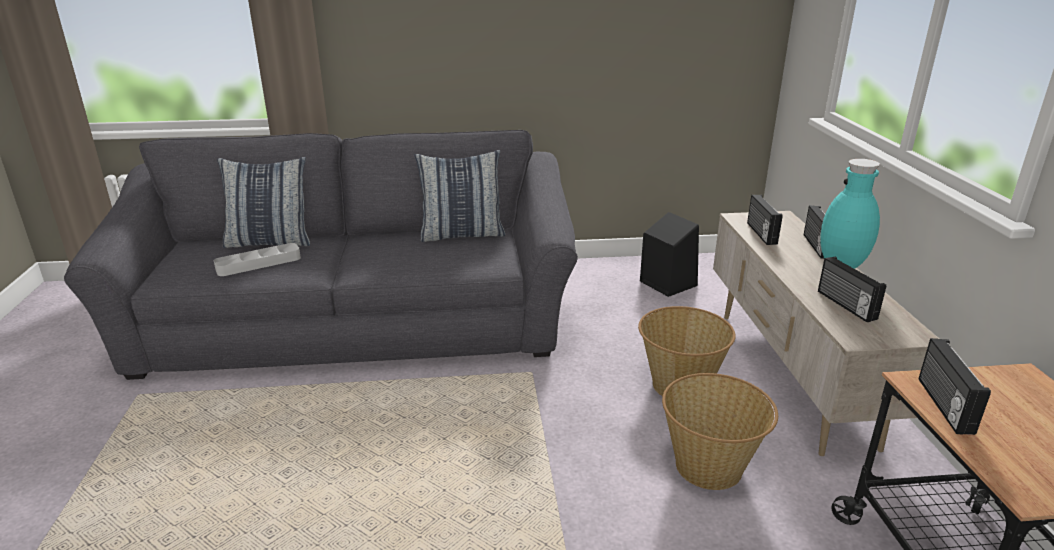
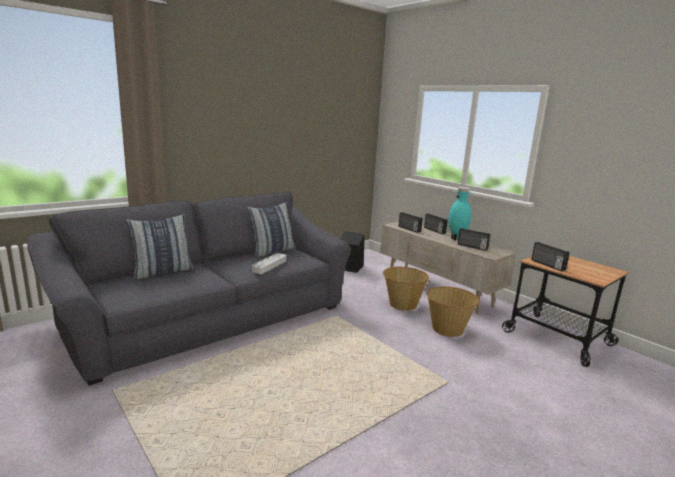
camera: 35 degrees left, 10 degrees down
grey tray [214,243,301,276] -> grey tray moved to [252,253,286,274]

